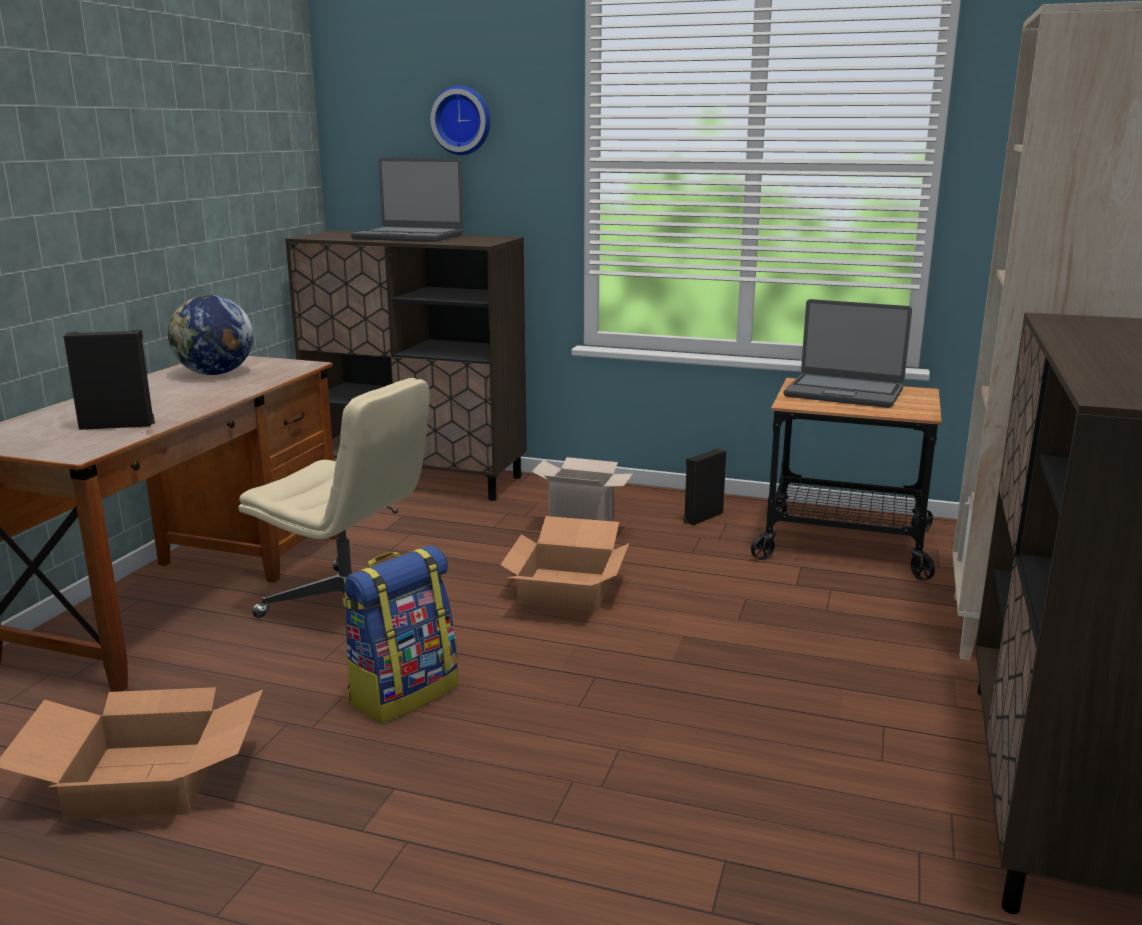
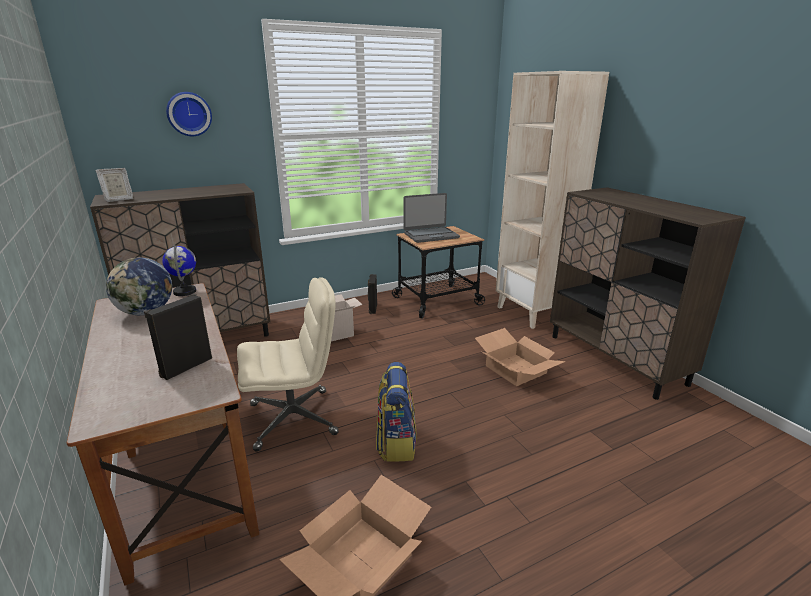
camera: 45 degrees left, 5 degrees up
laptop [351,158,464,242] -> none
cardboard box [501,516,629,611] -> cardboard box moved to [475,328,566,386]
none -> picture frame [95,168,133,202]
none -> globe [162,245,196,296]

